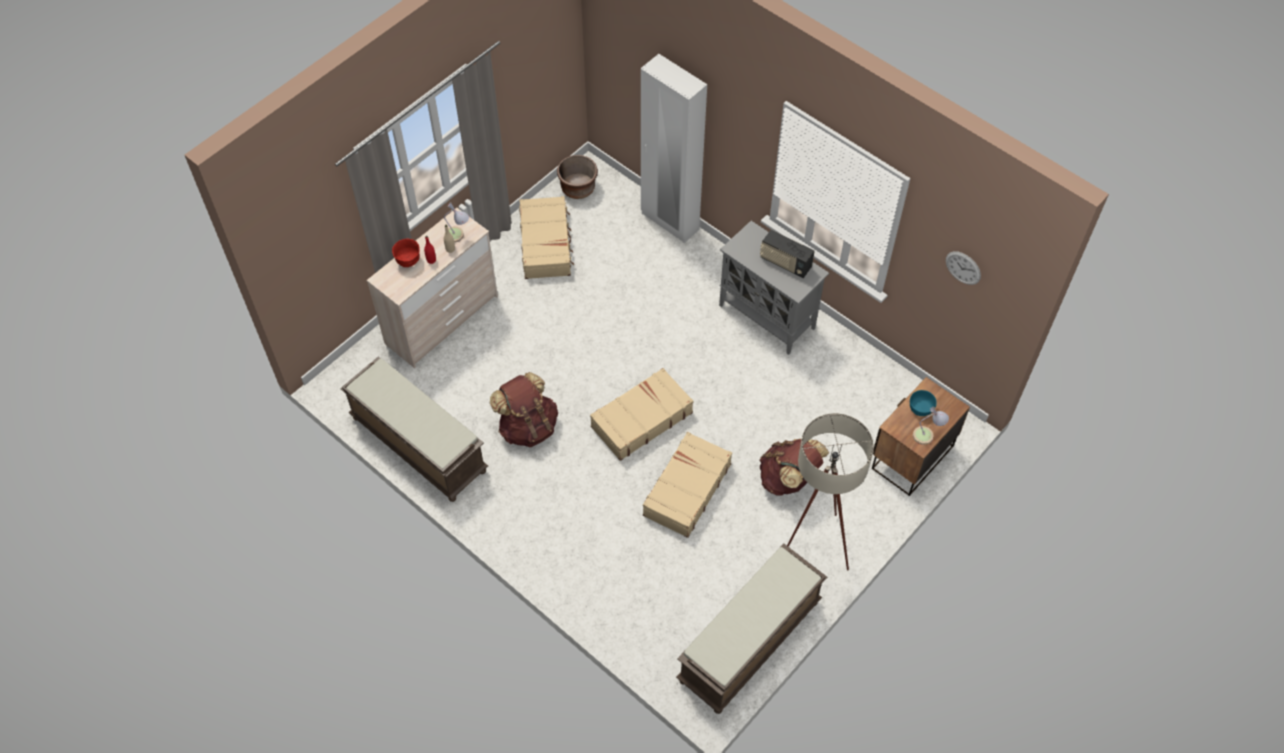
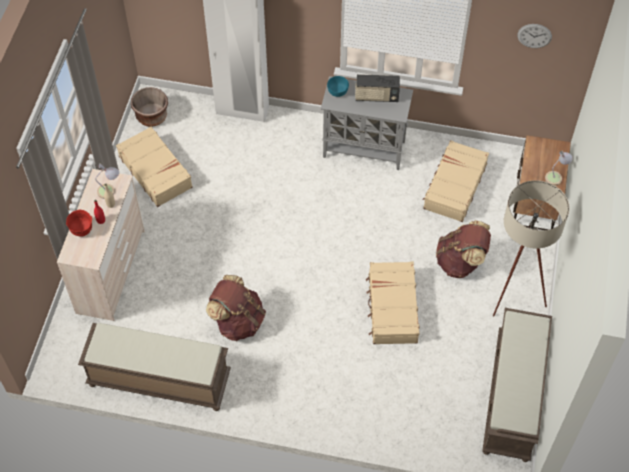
camera: 30 degrees left, 0 degrees up
beige suitcase [590,368,693,461] -> beige suitcase moved to [423,140,489,222]
turquoise bowl [910,390,937,416] -> turquoise bowl moved to [327,76,349,97]

